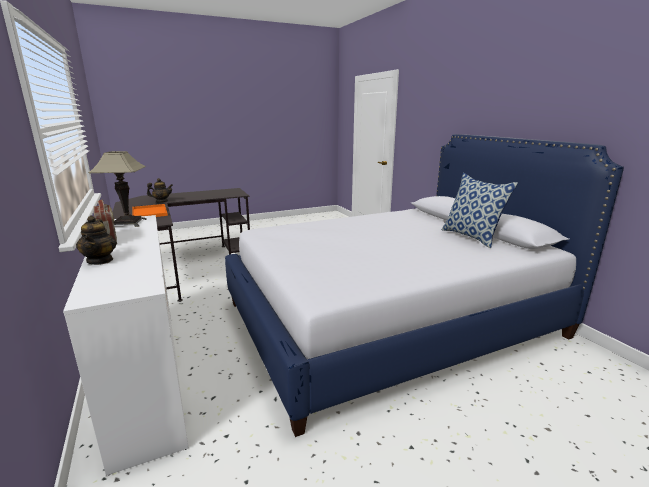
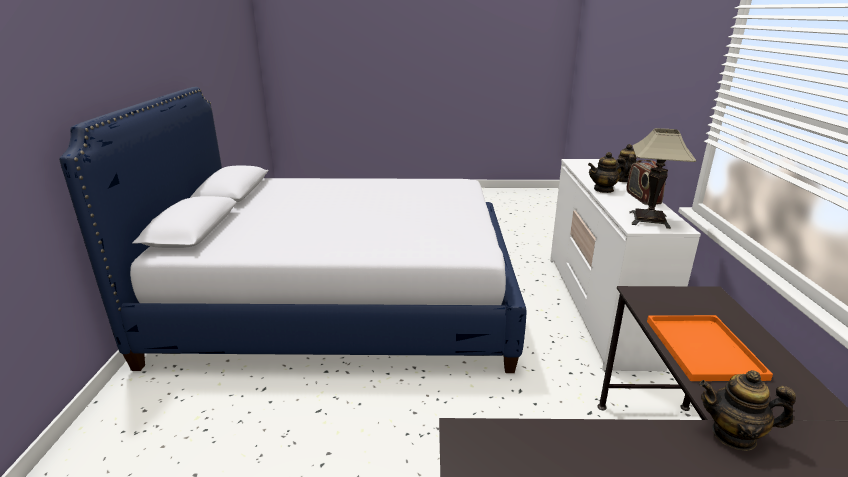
camera: 155 degrees left, 5 degrees up
pillow [442,173,518,248] -> none
none -> teapot [588,152,626,193]

